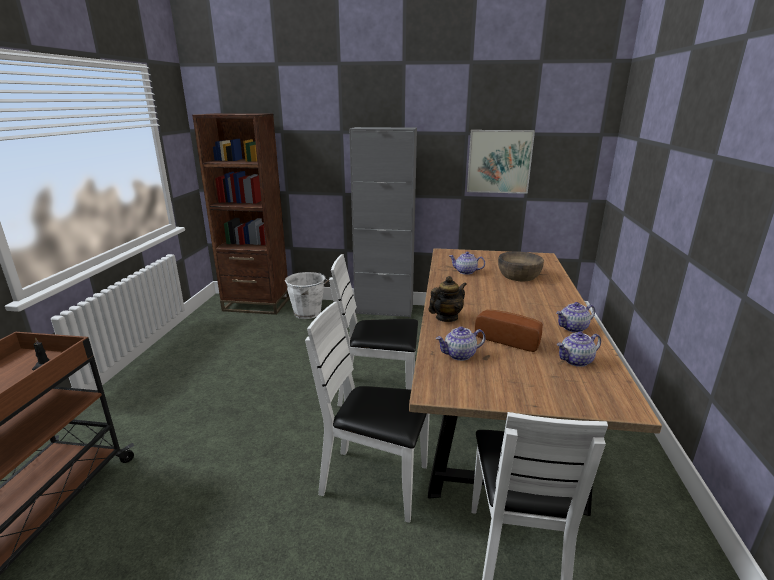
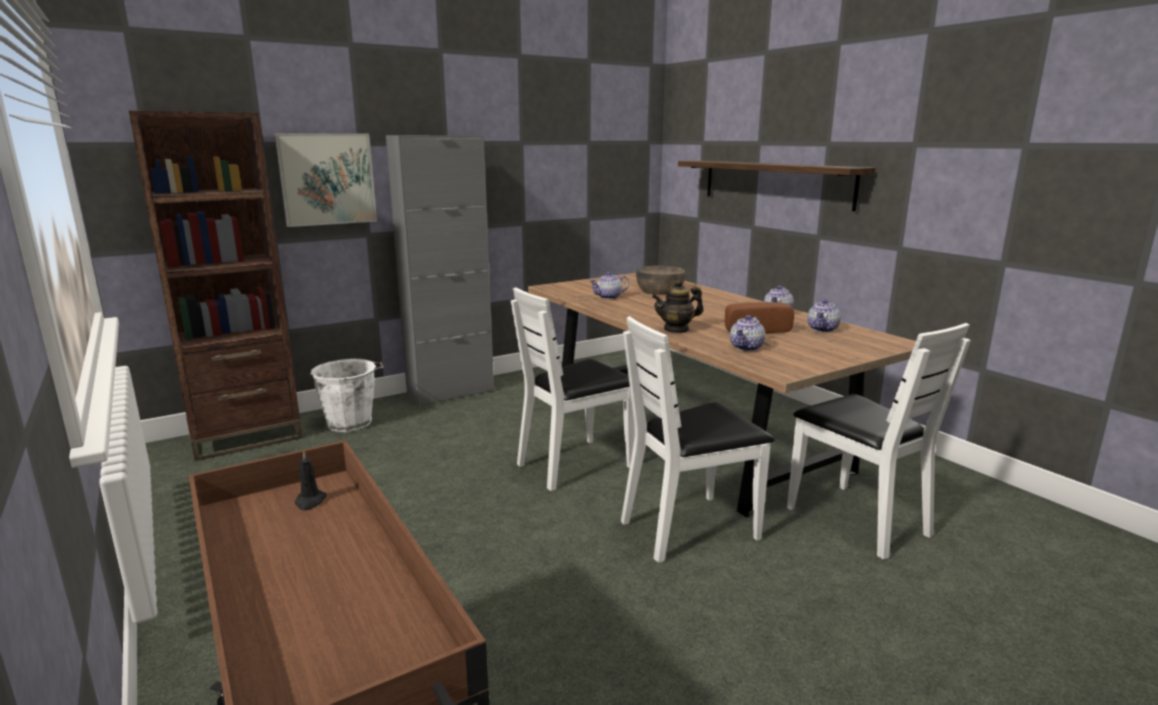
camera: 40 degrees left, 5 degrees down
teapot [429,276,467,322] -> teapot turned 120 degrees counterclockwise [652,279,704,333]
picture [467,130,535,194] -> picture moved to [274,133,377,227]
none -> shelf [678,161,875,211]

